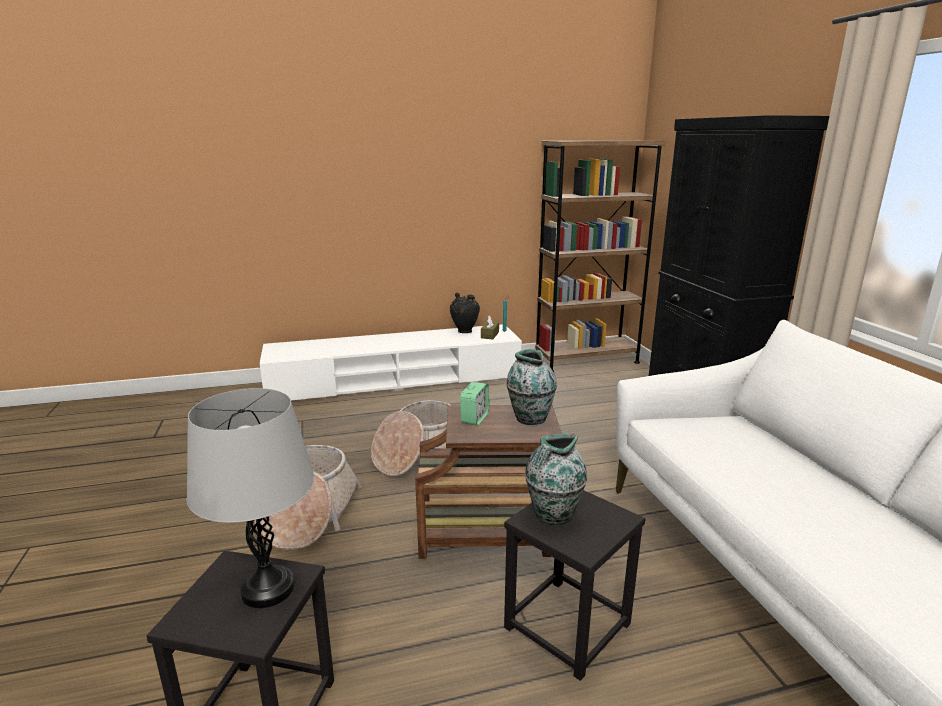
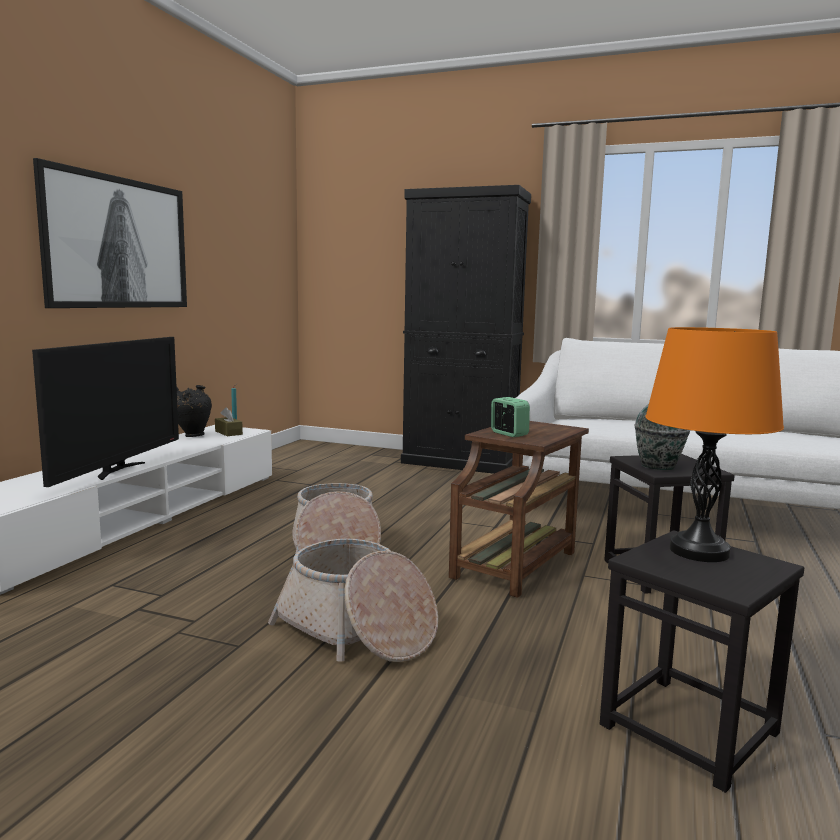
camera: 55 degrees left, 10 degrees down
grey table lamp [187,388,314,608] -> orange table lamp [645,327,784,562]
vase [506,349,557,425] -> none
brown bookcase [535,141,665,372] -> none
none -> television [32,337,179,487]
none -> picture [33,158,187,308]

